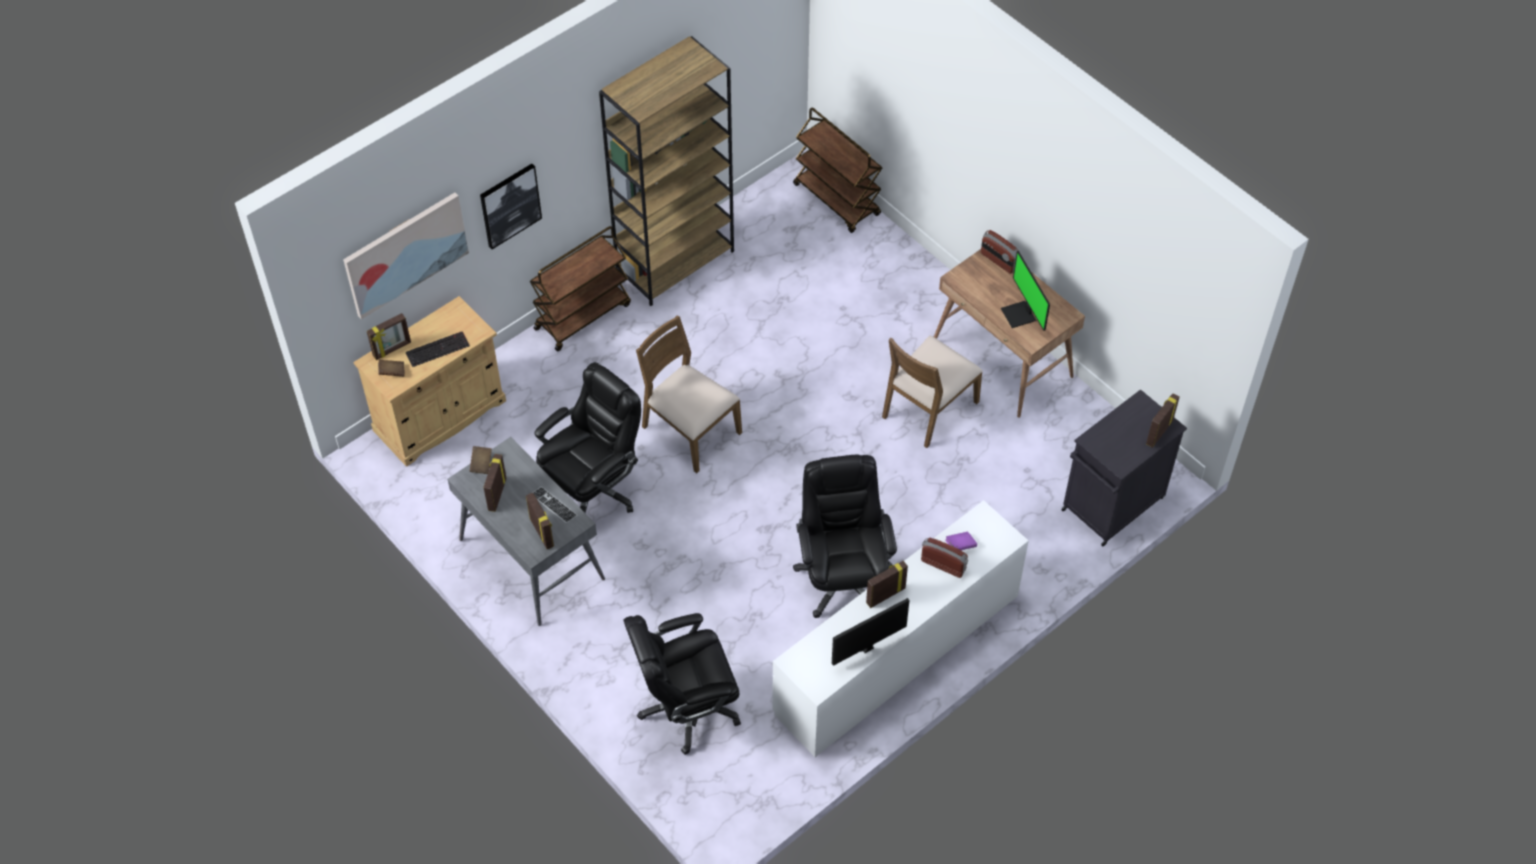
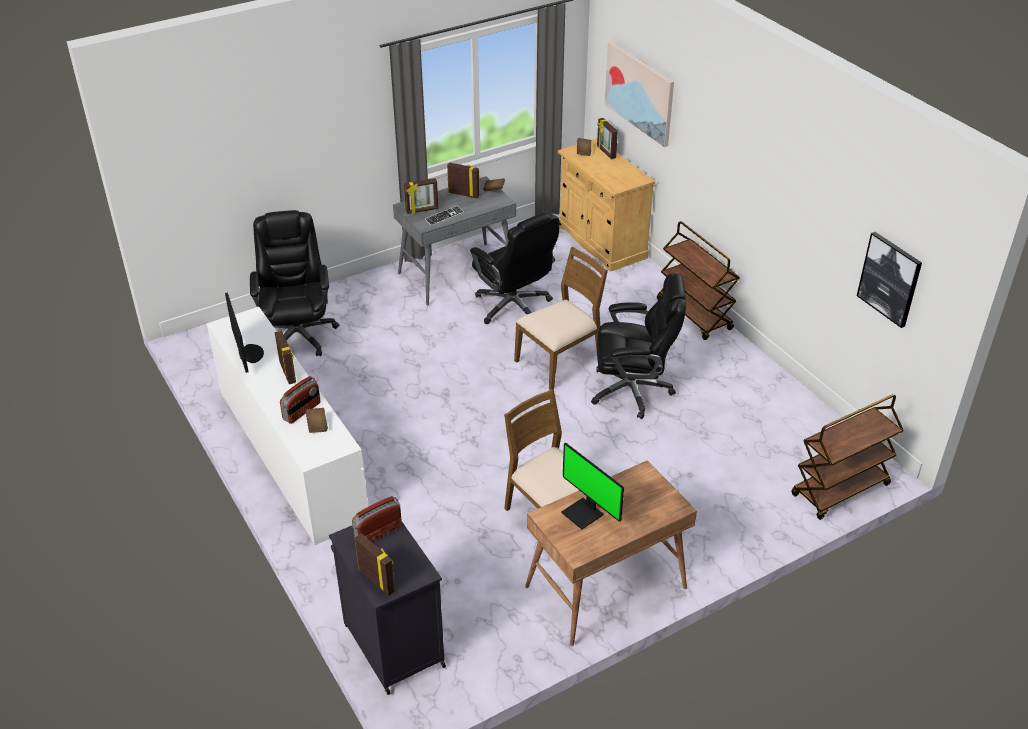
camera: 100 degrees right, 15 degrees down
keyboard [406,331,470,367] -> none
picture [480,164,542,249] -> picture moved to [857,232,922,328]
brown bookcase [599,36,734,306] -> none
black office chair [793,455,897,618] -> black office chair moved to [591,274,686,419]
purple book [945,532,977,550] -> brown book [305,408,328,433]
radio [981,230,1019,274] -> radio moved to [352,496,402,542]
monitor [1001,251,1050,331] -> monitor turned 120 degrees counterclockwise [561,443,624,529]

